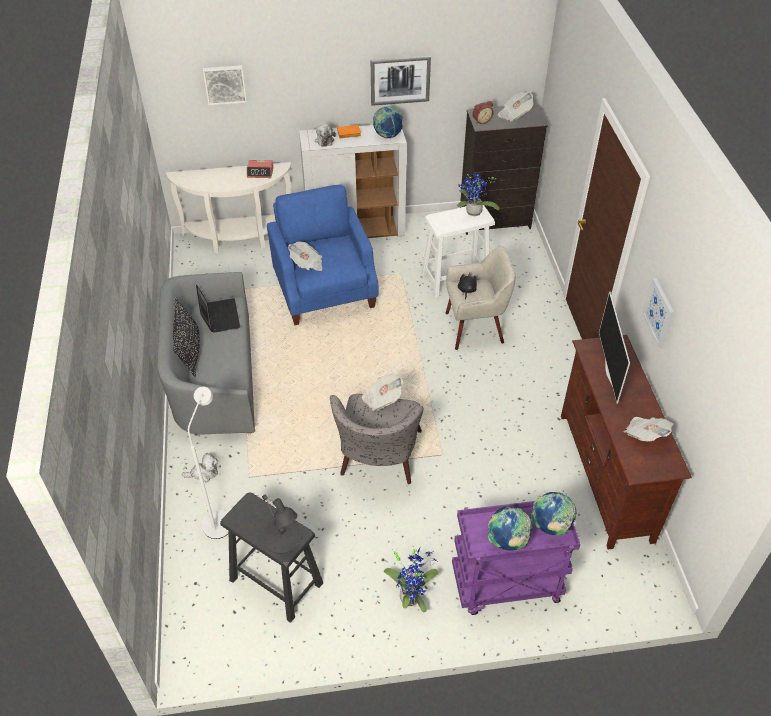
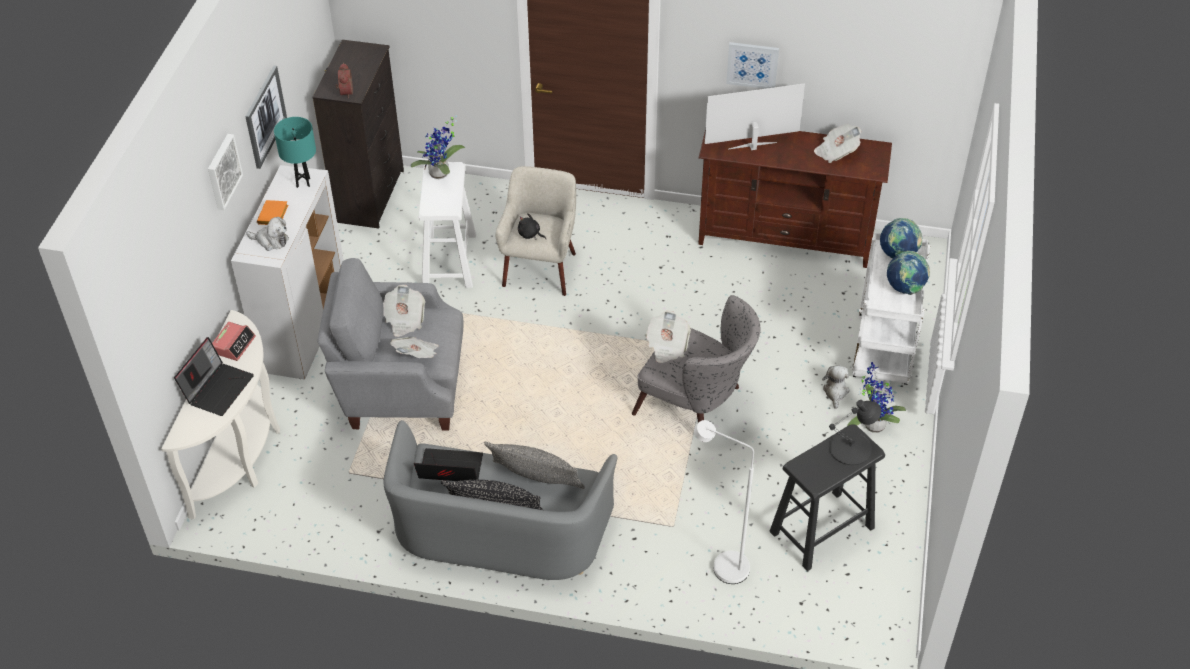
camera: 70 degrees left, 0 degrees up
plush toy [182,453,218,482] -> plush toy moved to [822,365,849,409]
picture [203,65,247,105] -> picture moved to [208,134,243,210]
blue armchair [267,184,378,325] -> grey armchair [318,258,464,431]
globe [373,106,403,139] -> turquoise table lamp [274,117,316,188]
purple cart [452,501,581,615] -> white cart [852,233,930,385]
newspaper [498,92,534,122] -> newspaper moved to [383,285,425,337]
television [599,292,630,404] -> television turned 150 degrees clockwise [705,83,805,150]
none -> laptop [174,337,254,416]
none -> grey pillow [484,441,585,489]

